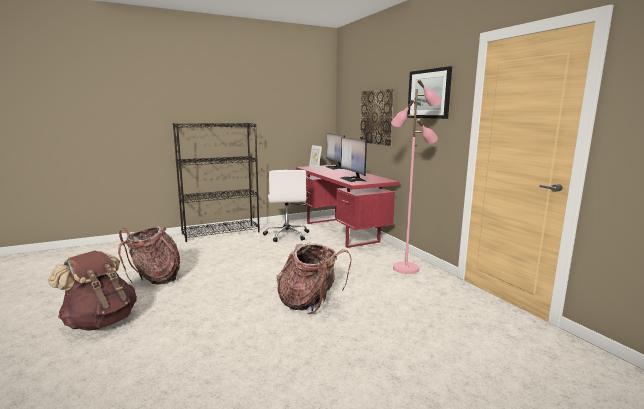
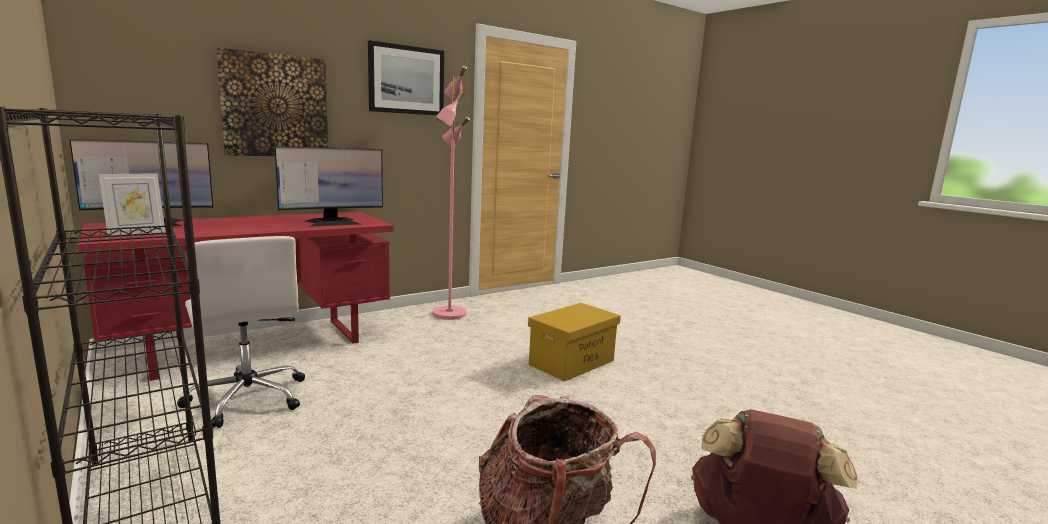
camera: 100 degrees left, 0 degrees up
white office chair [263,170,309,242] -> white office chair turned 75 degrees clockwise [177,236,305,428]
backpack [277,243,352,314] -> yellow storage box [528,303,621,381]

